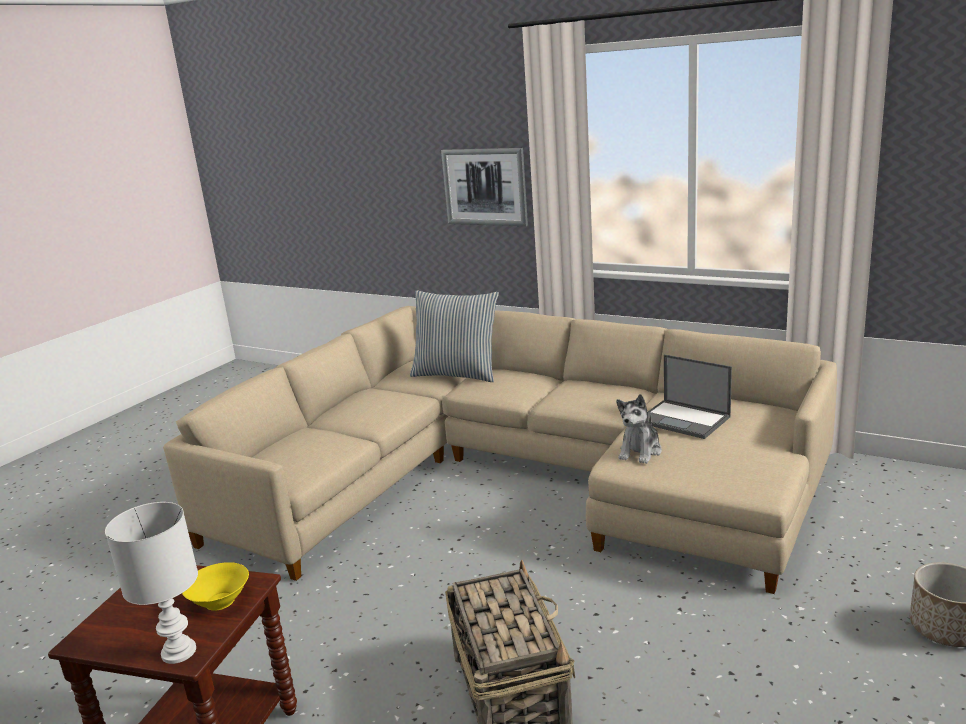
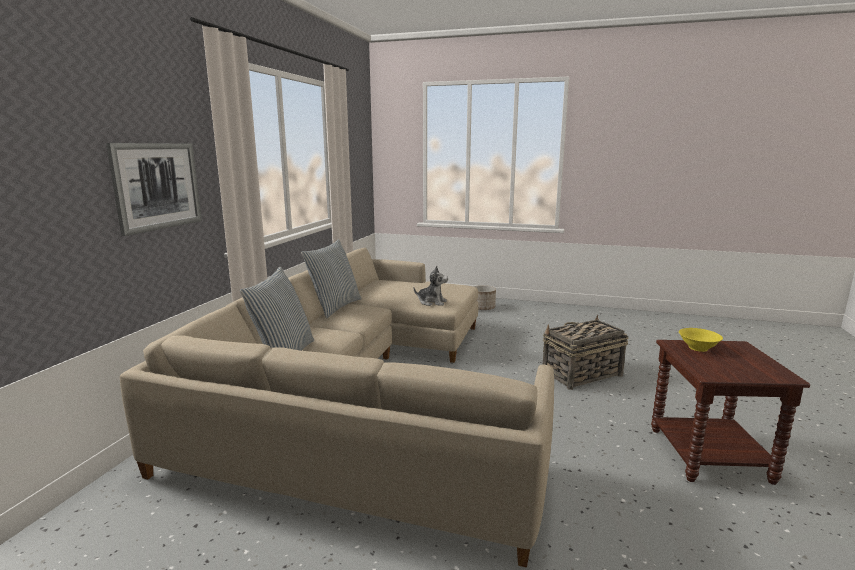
camera: 105 degrees left, 5 degrees down
white table lamp [105,502,198,664] -> none
laptop [648,354,732,439] -> none
none -> pillow [301,239,362,318]

